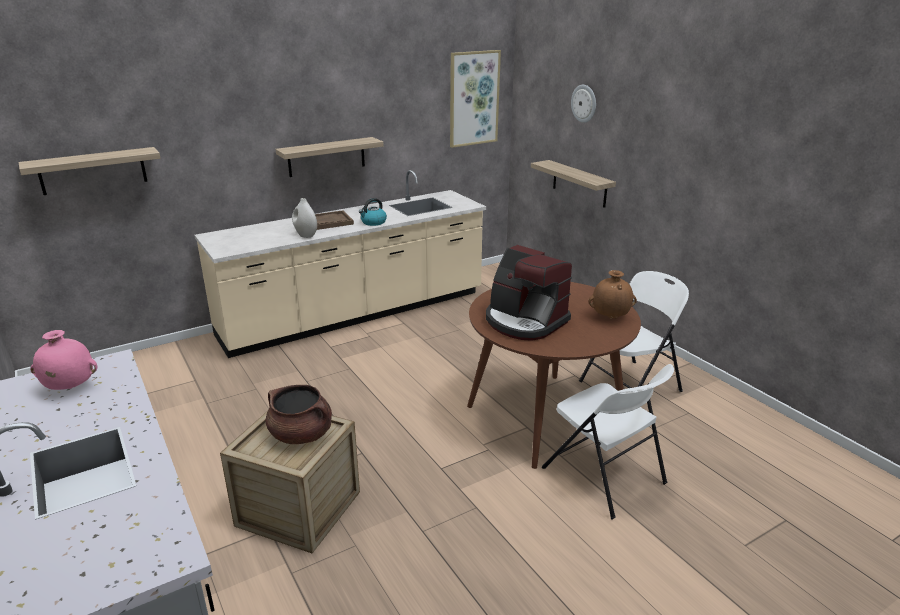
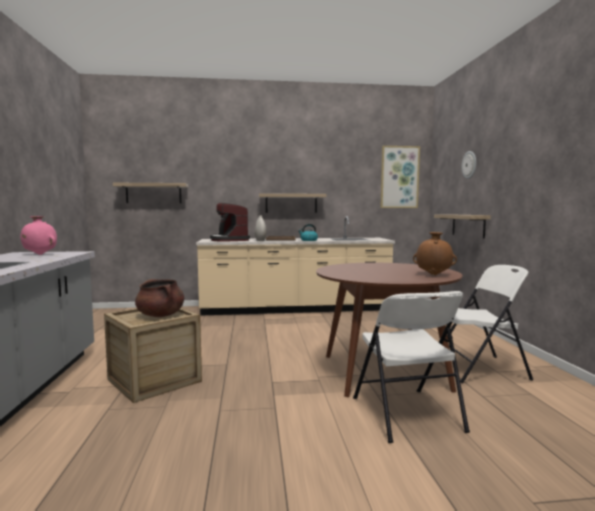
camera: 25 degrees right, 20 degrees down
coffee machine [486,245,572,341] -> coffee machine moved to [210,203,250,242]

